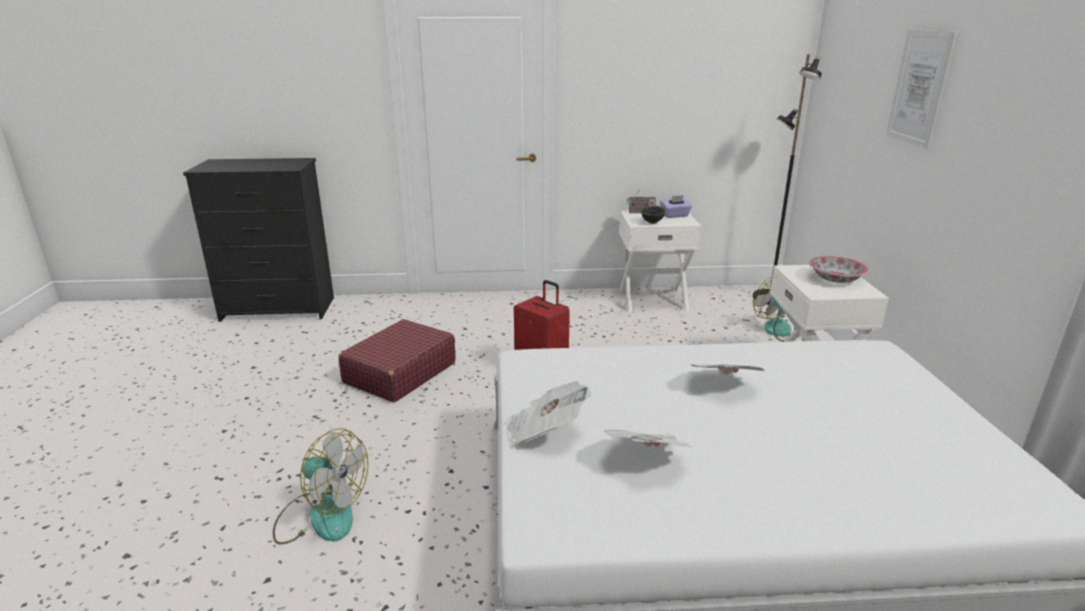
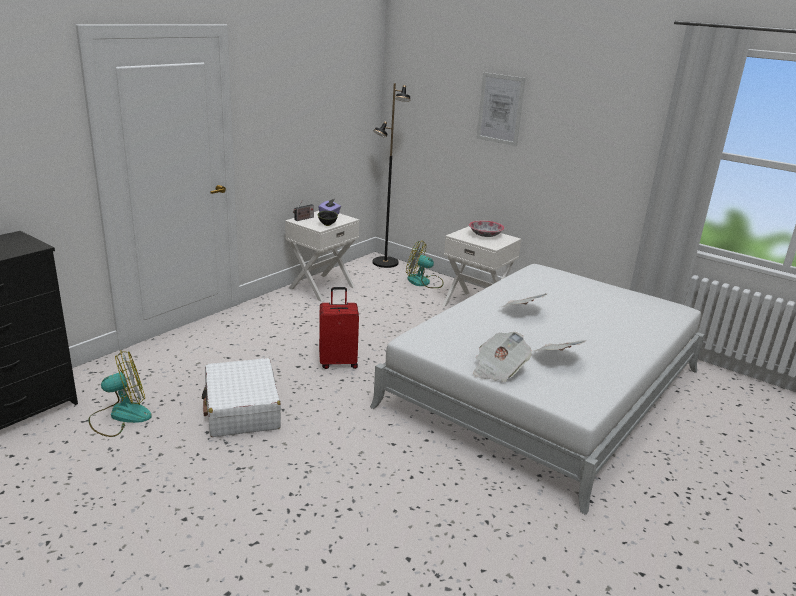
camera: 50 degrees left, 0 degrees up
fan [273,428,368,545] -> fan moved to [88,350,152,437]
red suitcase [339,319,456,402] -> white suitcase [202,358,281,437]

